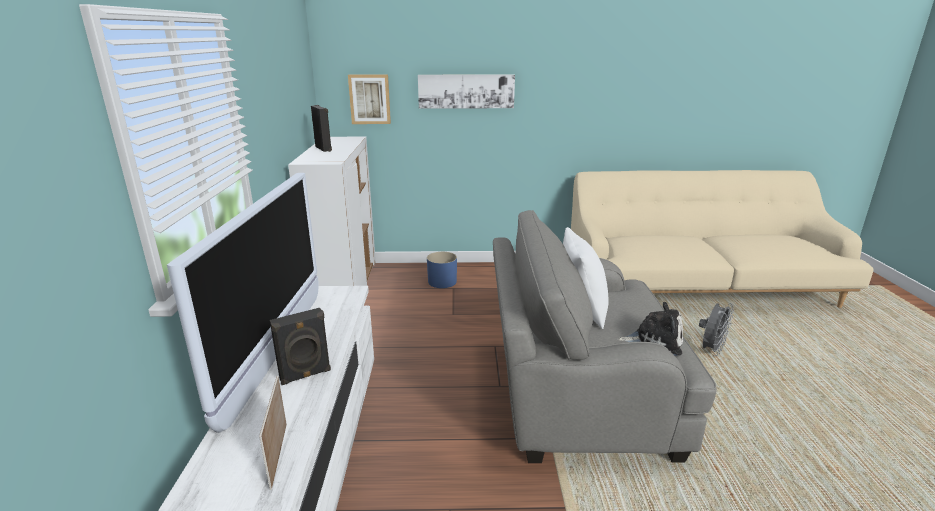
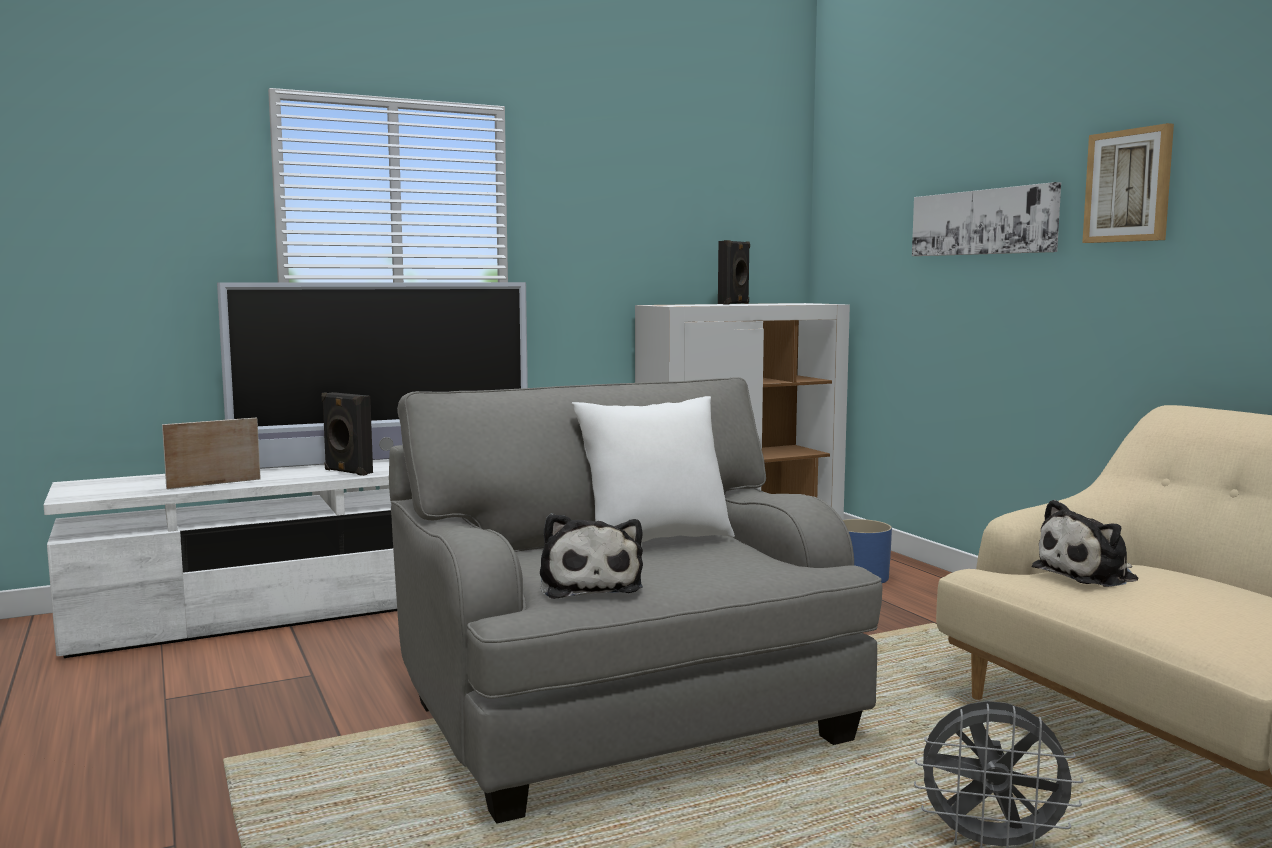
camera: 65 degrees right, 15 degrees down
picture [348,75,391,124] -> picture moved to [1082,123,1174,243]
none -> plush toy [1032,500,1138,587]

